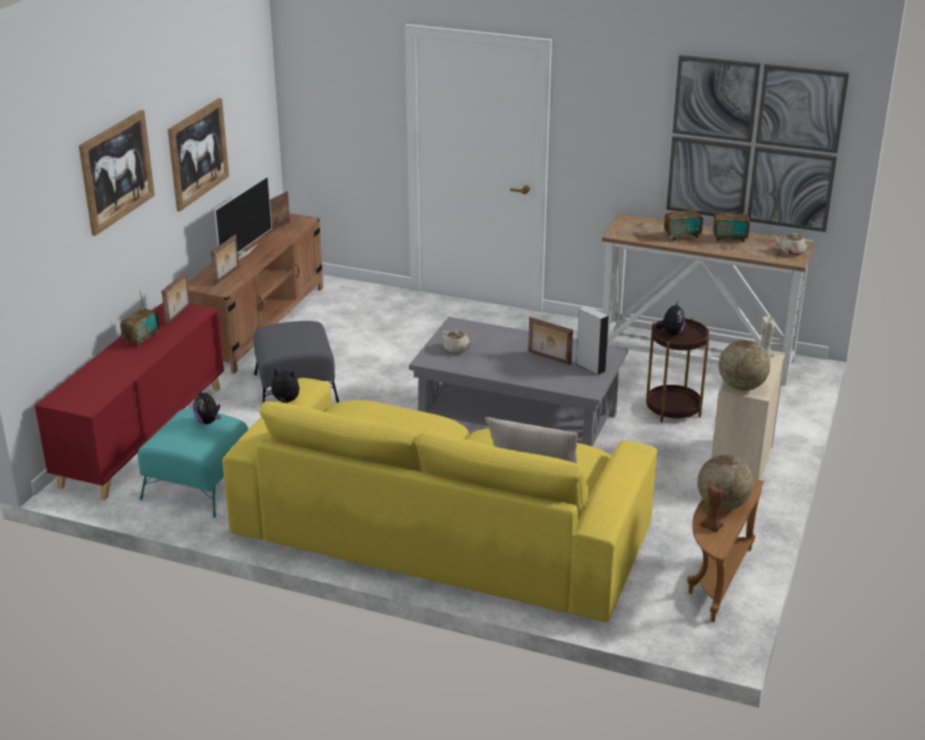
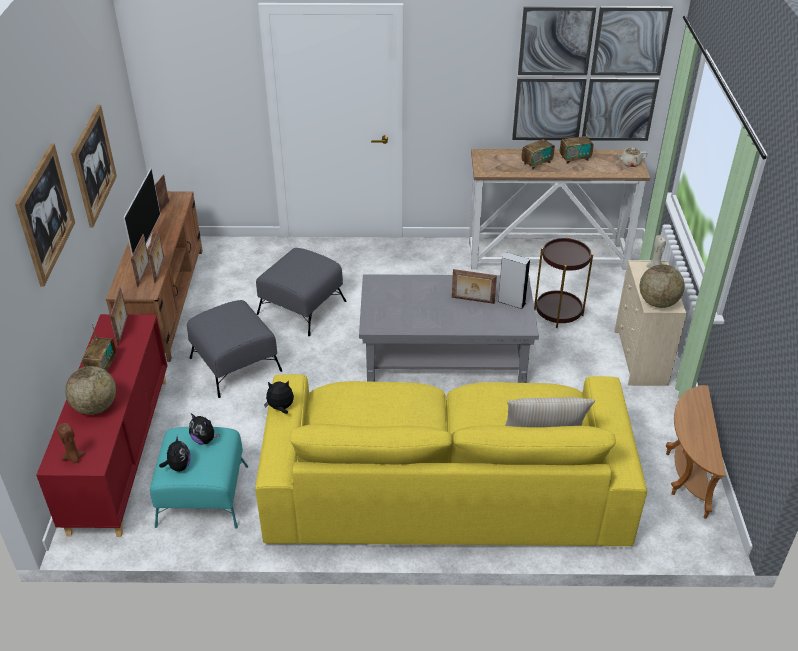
camera: 20 degrees left, 10 degrees up
beige teapot [441,330,473,353] -> none
plush toy [655,301,685,335] -> plush toy moved to [159,435,191,472]
globe [697,455,753,510] -> globe moved to [65,366,116,415]
brown candle [700,483,724,532] -> brown candle moved to [57,423,85,463]
none -> picture frame [148,230,164,283]
none -> grey ottoman [256,248,346,336]

